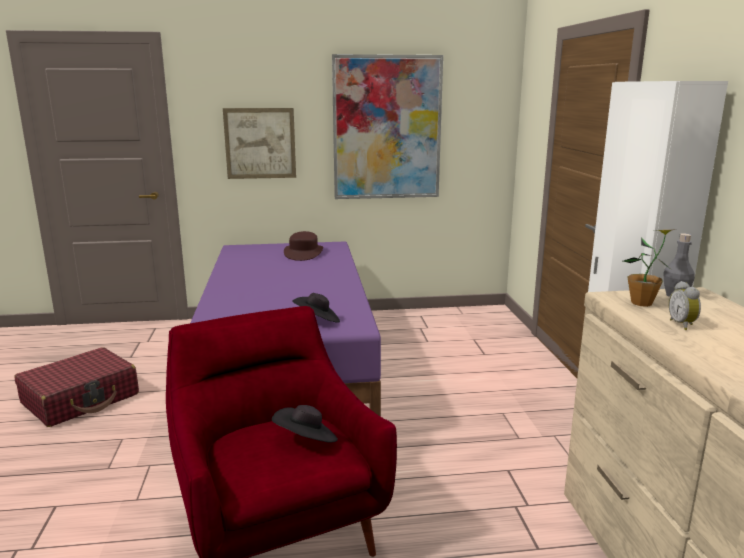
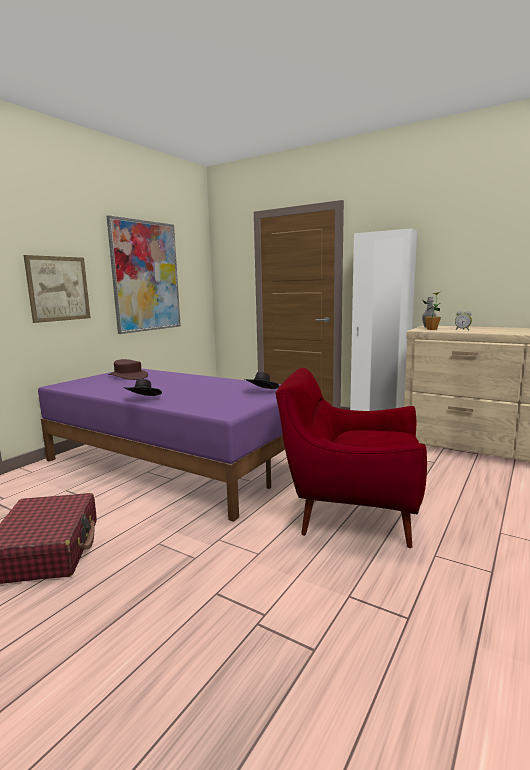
camera: 50 degrees left, 5 degrees down
black hat [272,405,338,443] -> black hat moved to [123,379,162,396]

